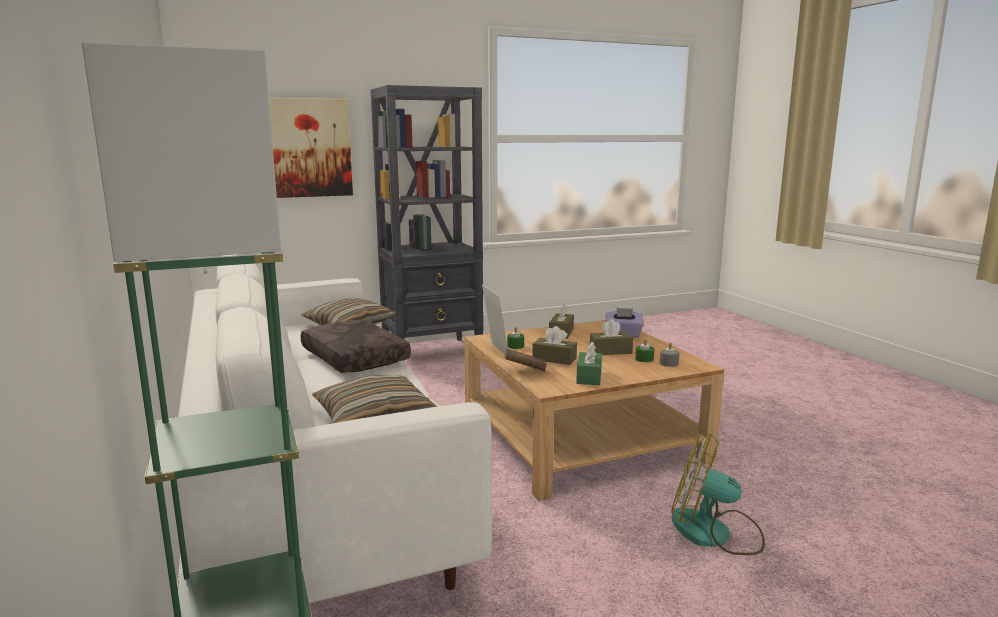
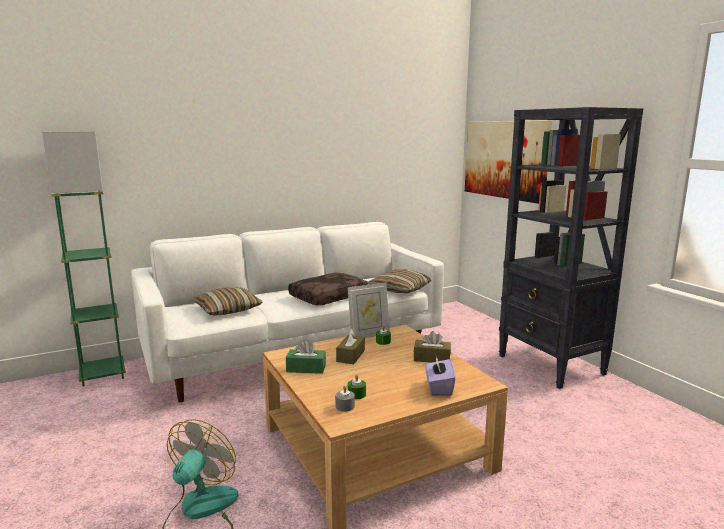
camera: 85 degrees right, 0 degrees up
brown book [504,349,547,371] -> none
brown tissue box [590,319,633,355] -> none

